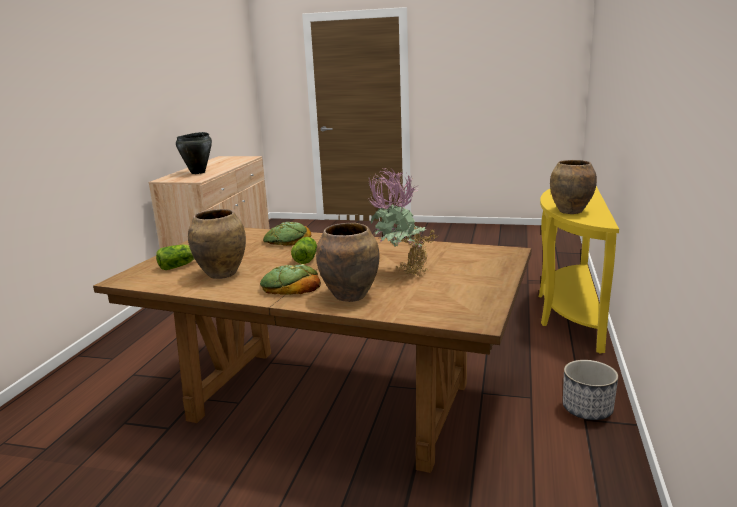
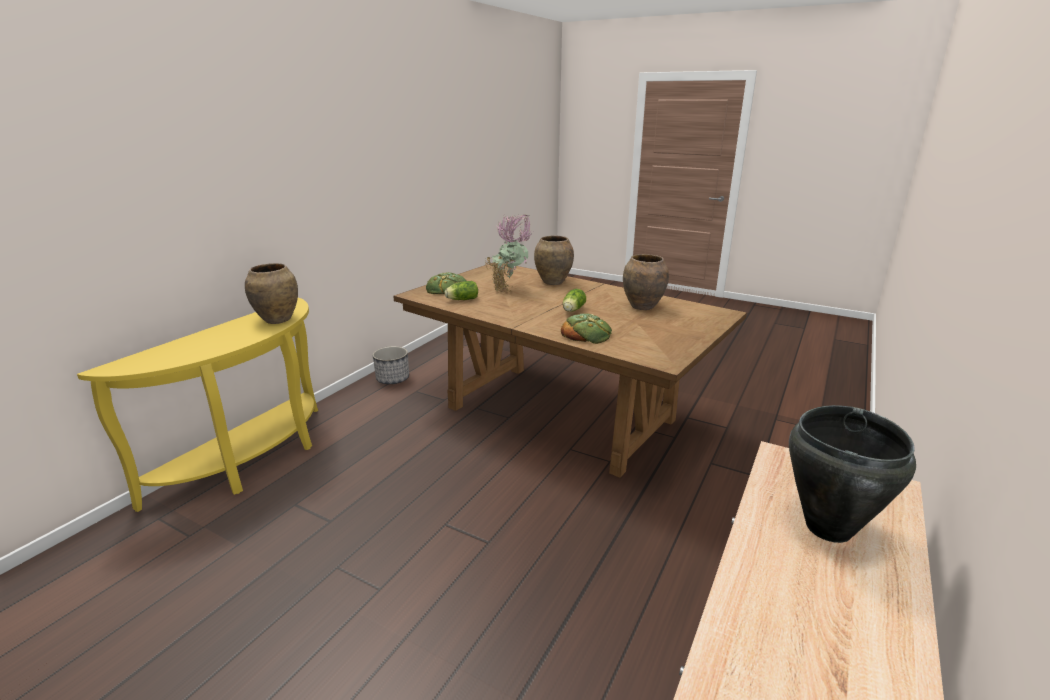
camera: 165 degrees left, 5 degrees up
lettuce [156,245,194,270] -> lettuce moved to [445,281,478,300]
bread [260,264,321,295] -> bread moved to [426,272,466,294]

